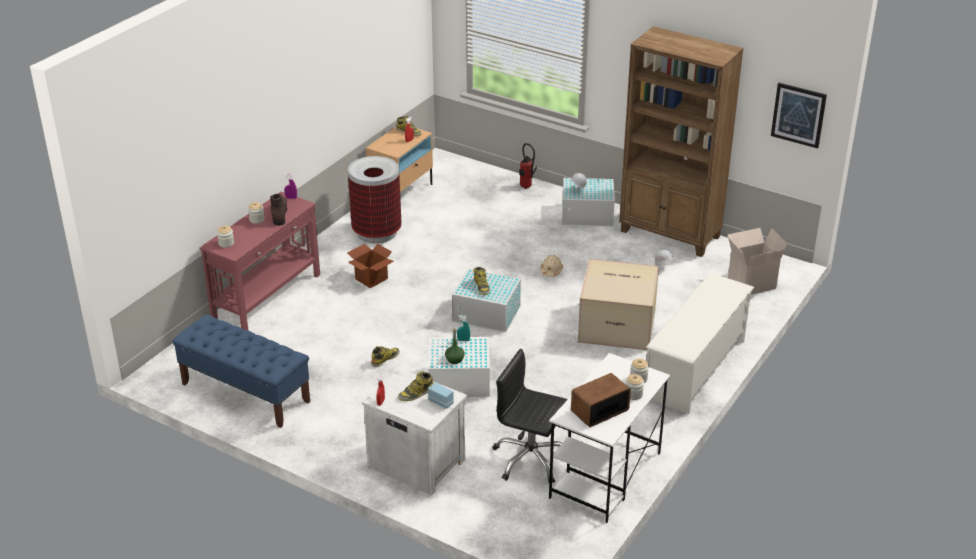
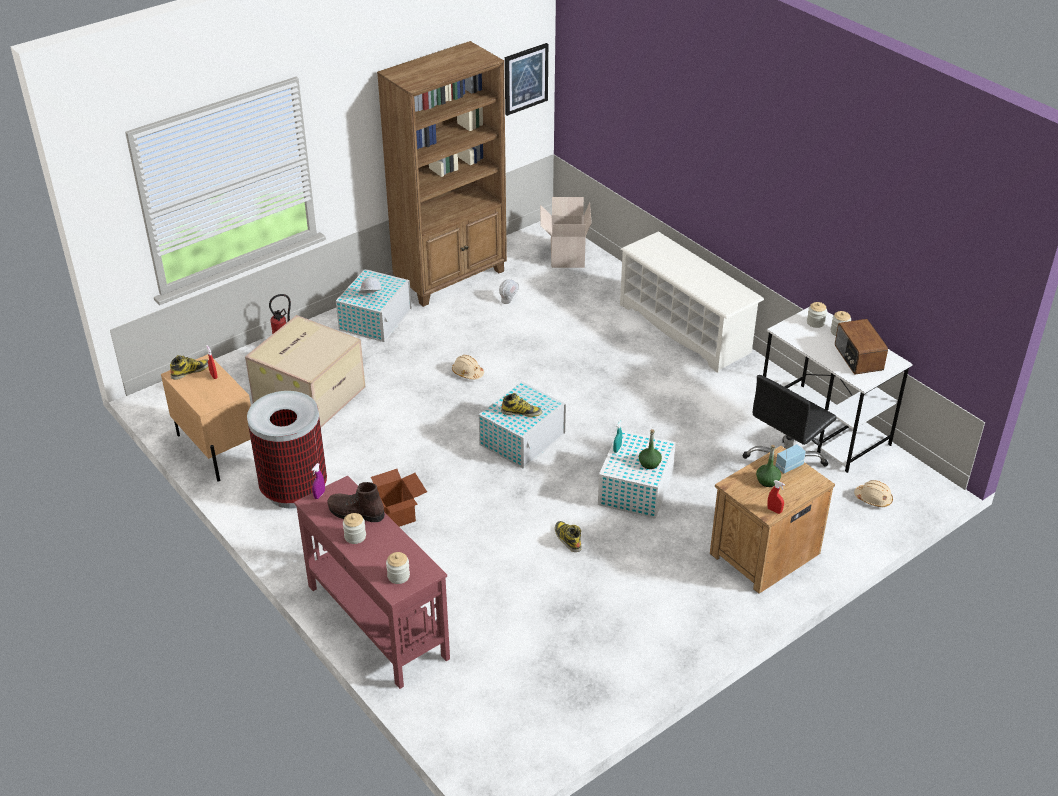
camera: 70 degrees left, 5 degrees up
blue bench [172,315,310,428] -> none
white nightstand [362,368,467,495] -> brown nightstand [710,446,835,594]
boot [398,371,434,401] -> green bottle [756,445,781,487]
cardboard box [578,259,659,350] -> cardboard box moved to [245,315,365,427]
none -> beige hard hat [854,480,893,507]

